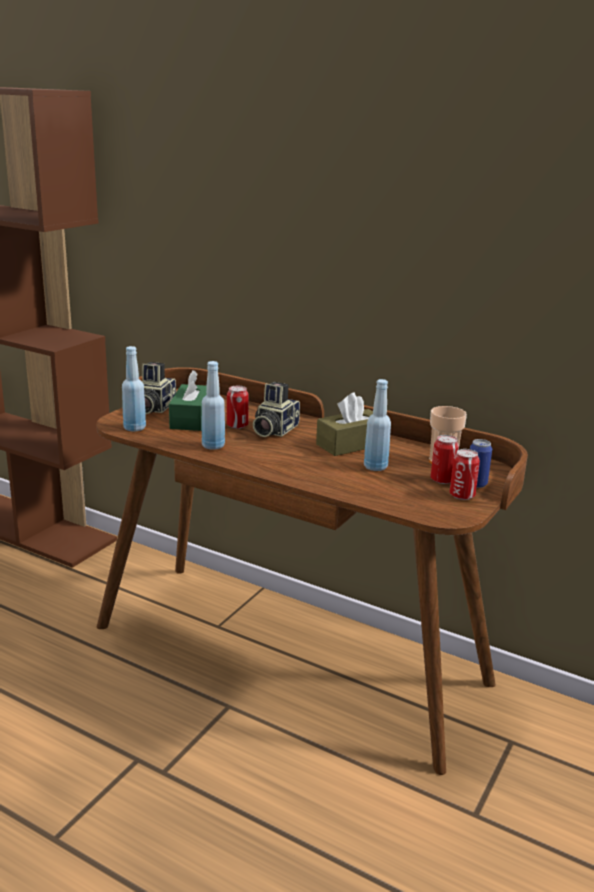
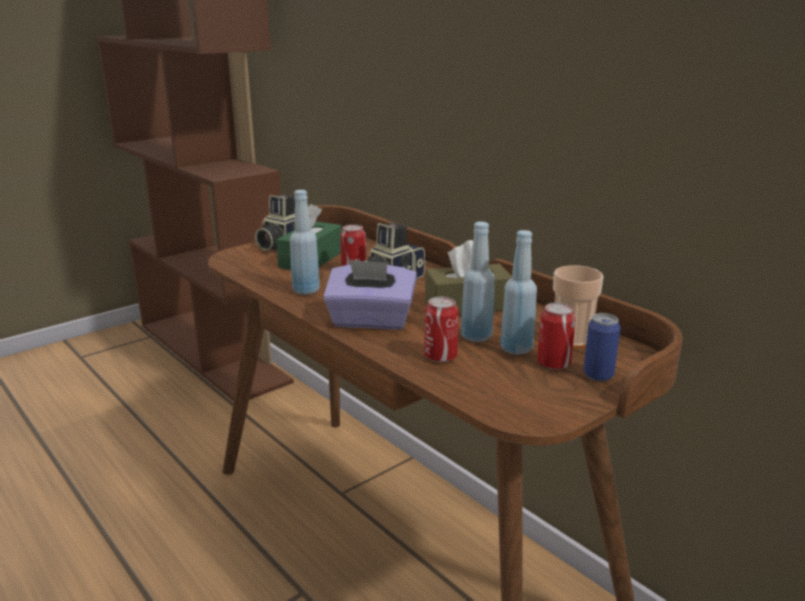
camera: 20 degrees right, 0 degrees up
blue bottle [122,346,146,431] -> blue bottle moved to [500,230,537,354]
can [450,449,480,500] -> can moved to [424,297,459,362]
none -> purple tissue box [323,259,417,330]

